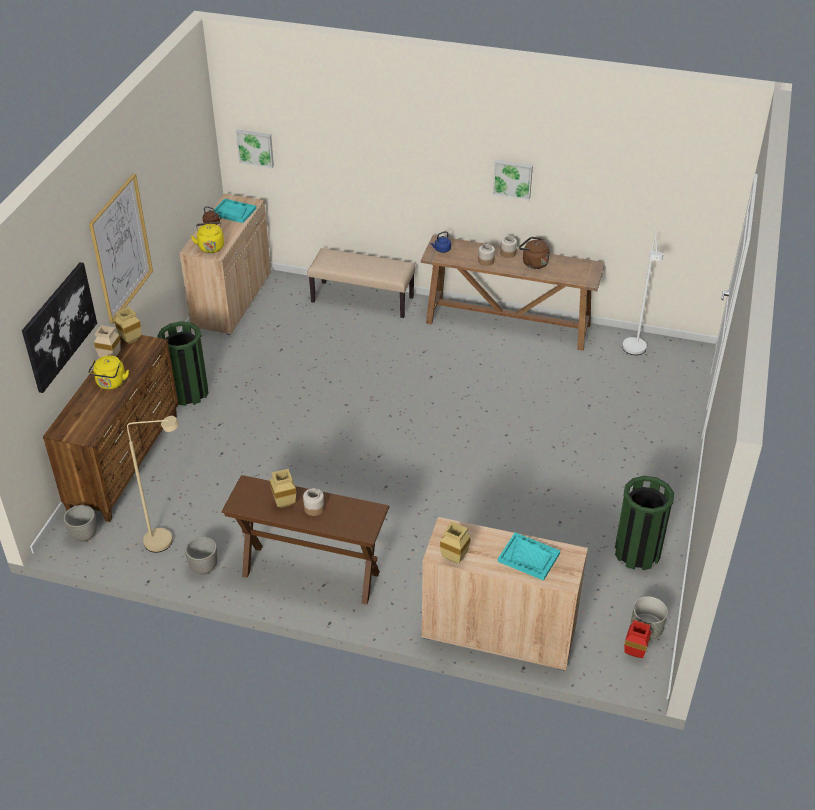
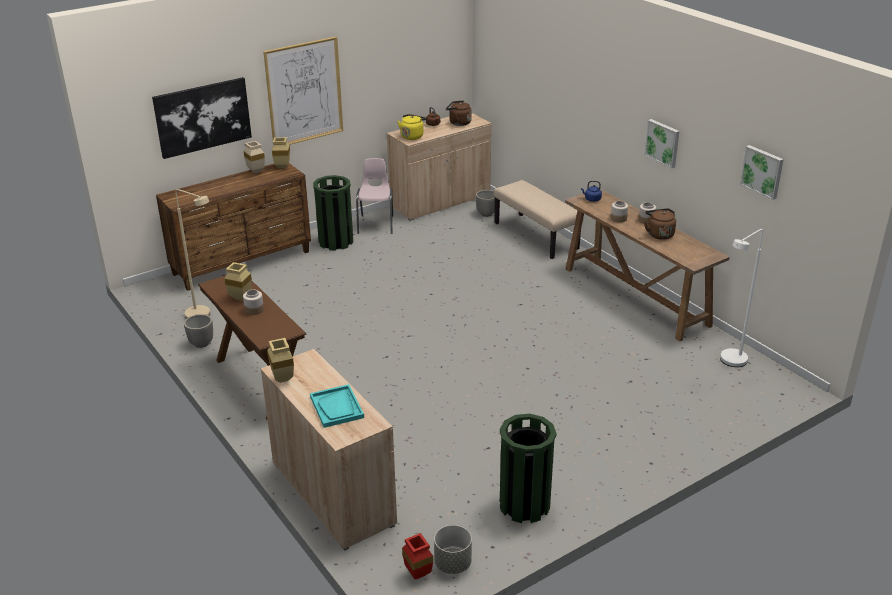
camera: 40 degrees right, 10 degrees down
planter [63,505,97,542] -> planter moved to [476,190,495,217]
yellow kettle [88,356,129,389] -> none
turquoise tray [214,199,256,223] -> brown kettle [446,100,472,126]
picture [236,130,274,168] -> picture moved to [740,145,784,200]
none -> pink chair [356,158,393,234]

